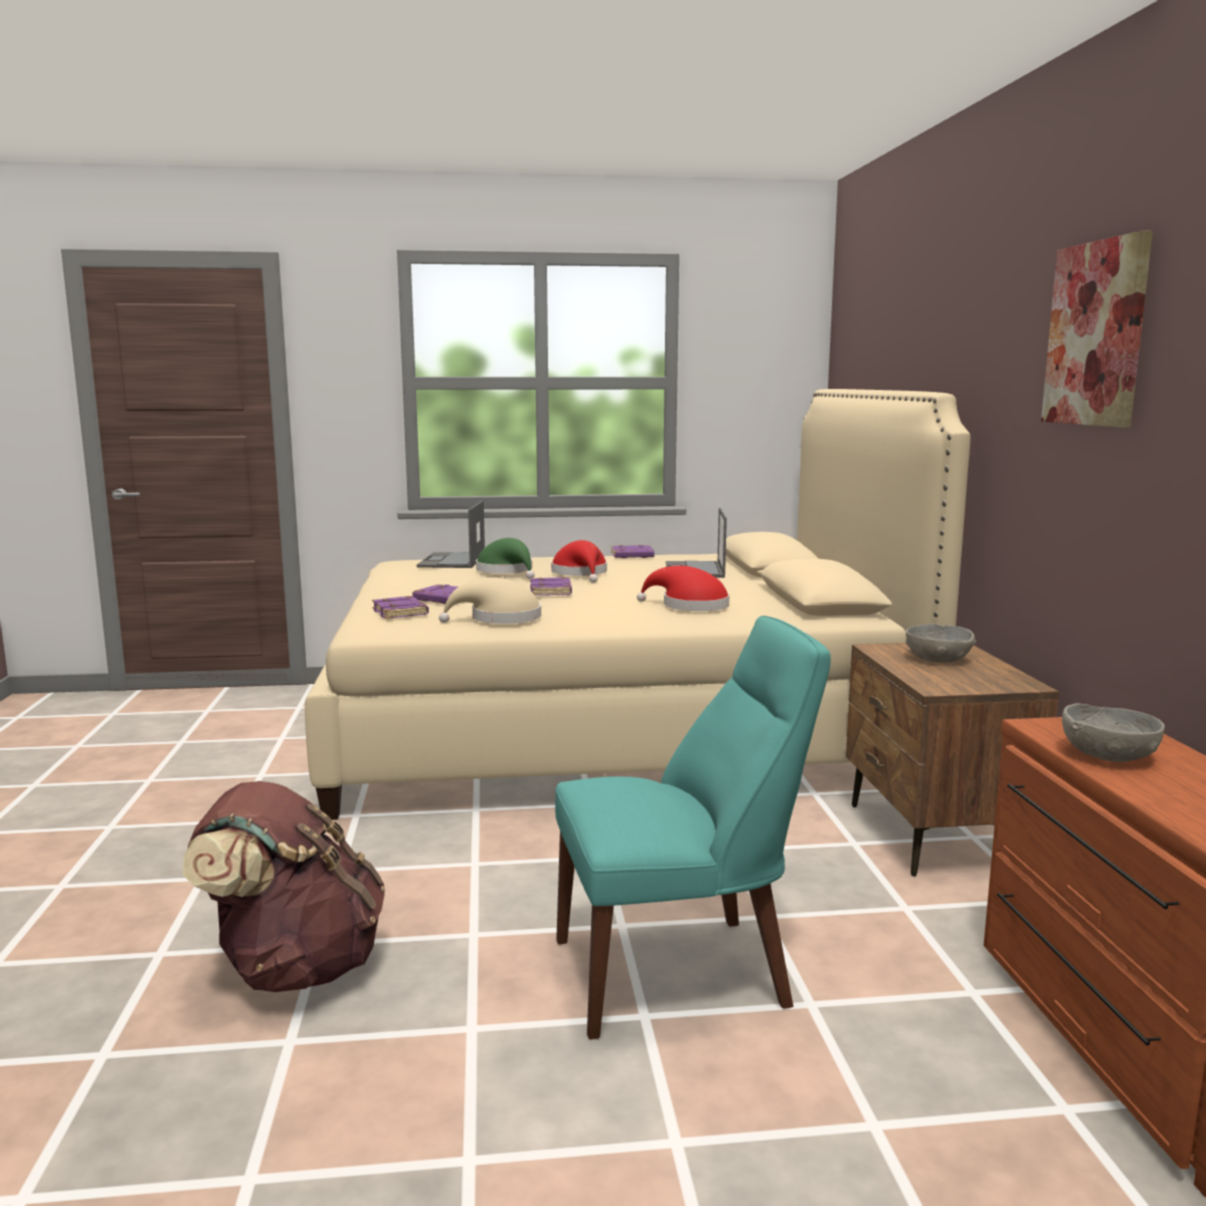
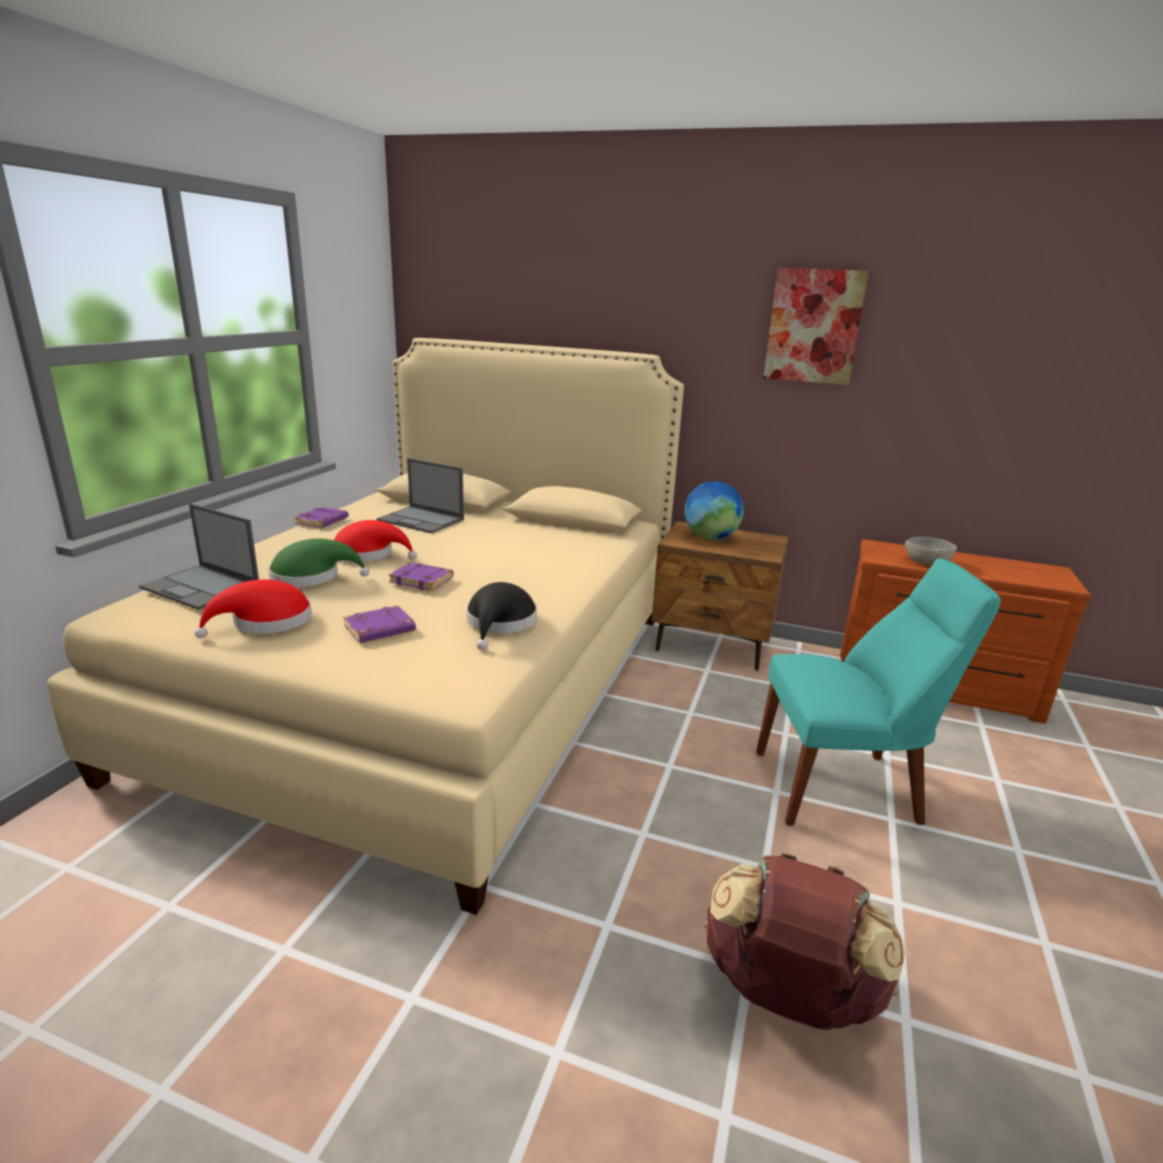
camera: 65 degrees left, 10 degrees up
purple book [372,596,429,619] -> none
beige hat [439,577,541,624] -> black hat [466,582,537,650]
turquoise chair [555,616,831,1039] -> turquoise chair turned 75 degrees clockwise [756,558,1001,826]
red hat [637,566,729,611] -> red hat moved to [195,579,312,638]
grey bowl [906,624,976,663] -> globe [685,481,744,540]

